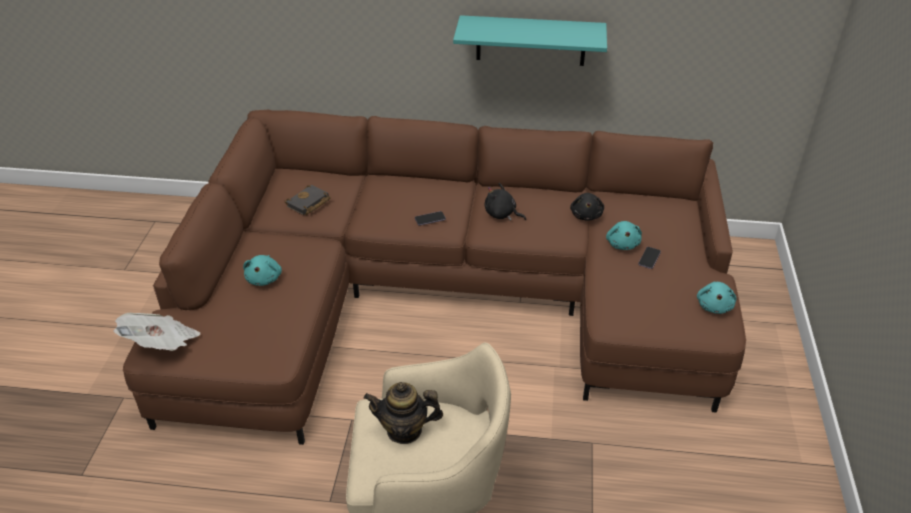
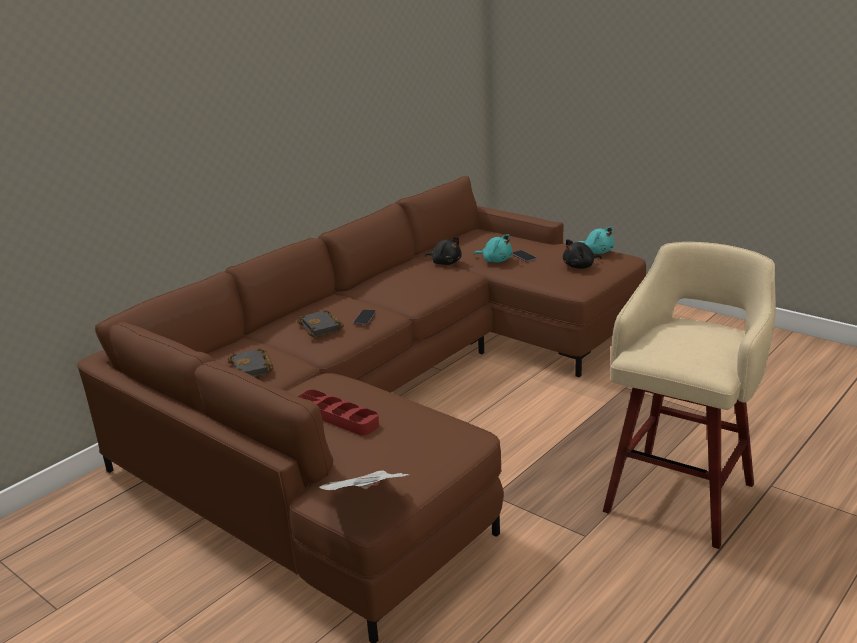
camera: 55 degrees left, 15 degrees down
turquoise plush toy [243,255,282,286] -> red tray [298,389,379,436]
teapot [364,382,443,444] -> none
turquoise shelf [453,15,607,66] -> none
black plush toy [484,183,526,221] -> black plush toy moved to [563,239,602,269]
none -> black book [297,310,344,337]

